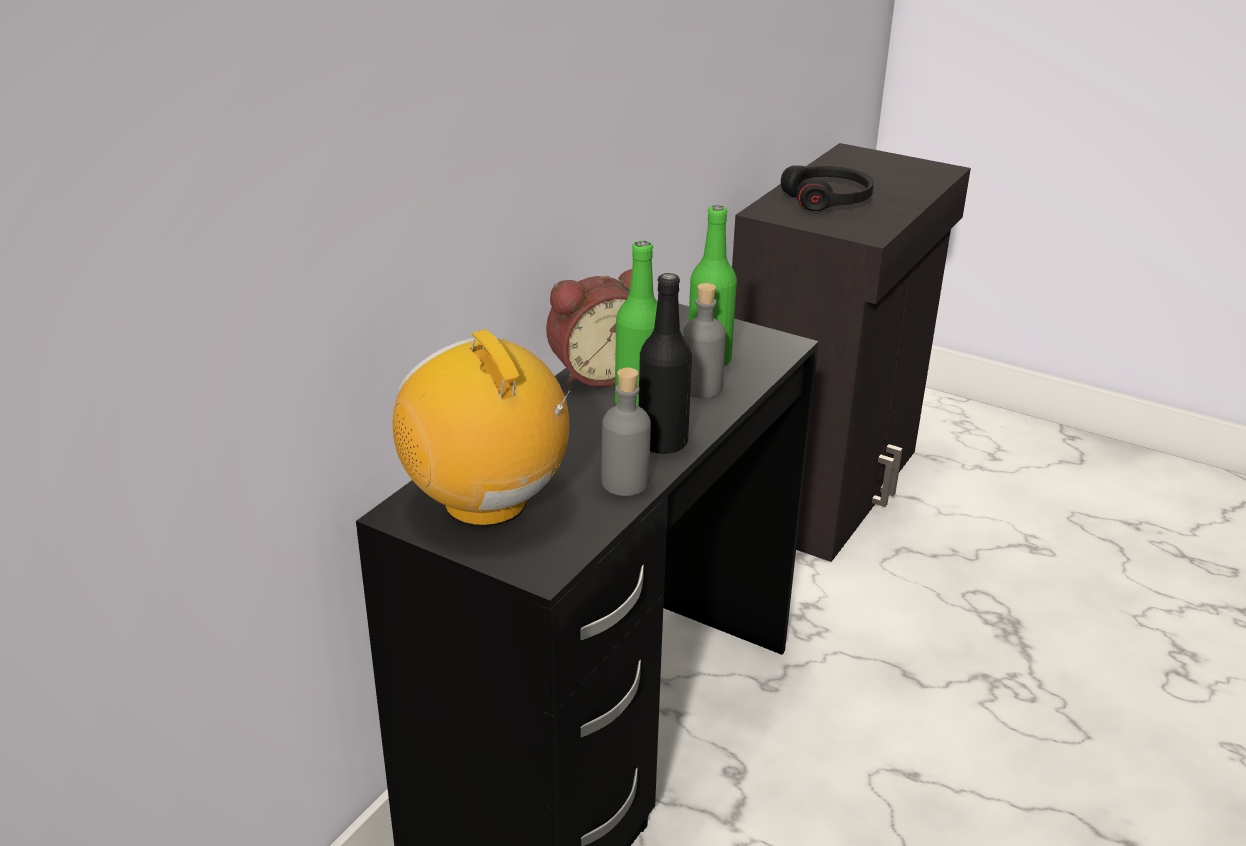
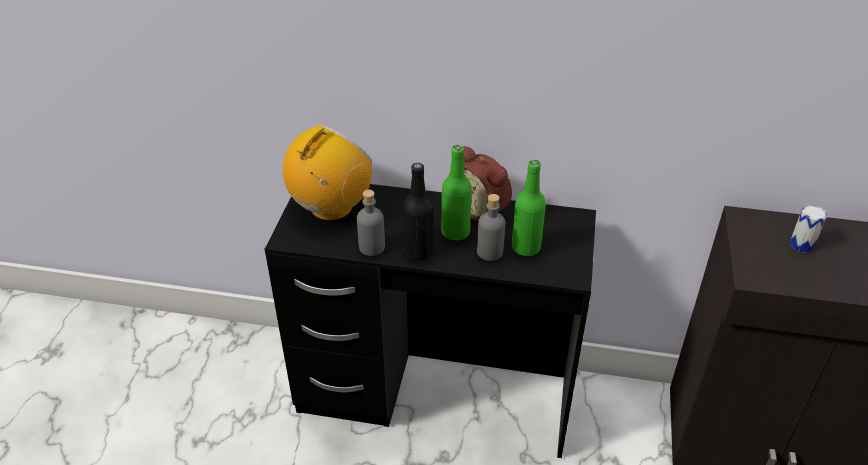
camera: 70 degrees right, 10 degrees up
black headphones [781,166,874,211] -> can [790,205,827,252]

